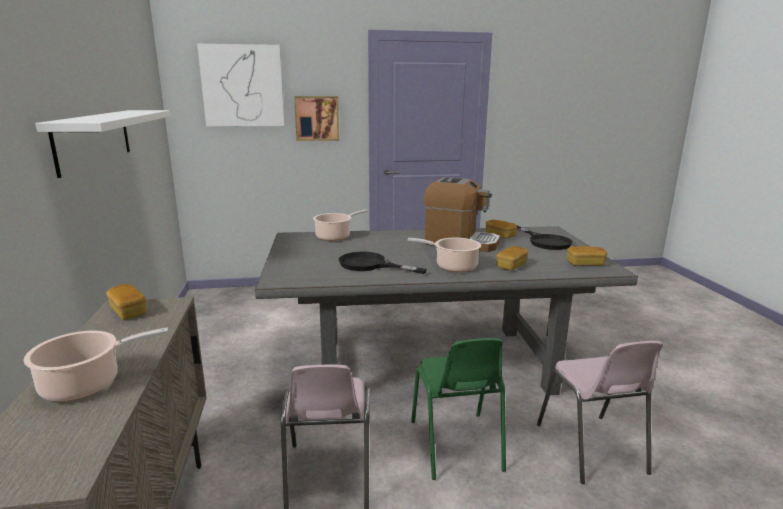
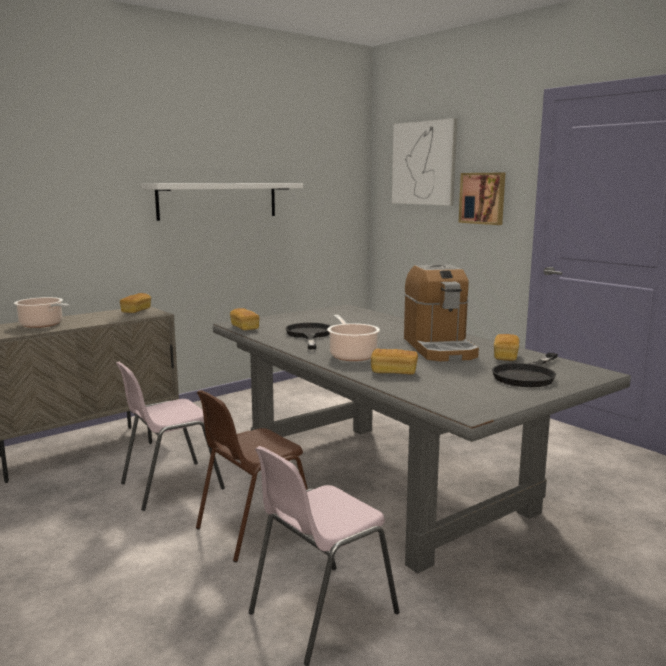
camera: 60 degrees right, 5 degrees down
cooking pot [313,210,368,241] -> none
green chair [411,338,506,480] -> brown chair [196,390,308,562]
bread [567,246,607,266] -> bread moved to [230,308,259,330]

